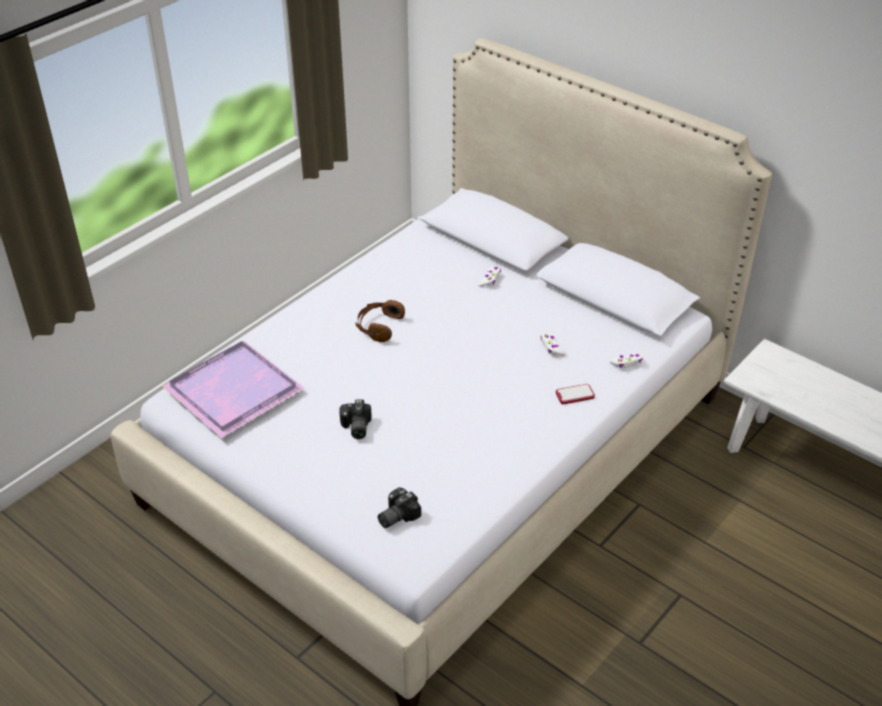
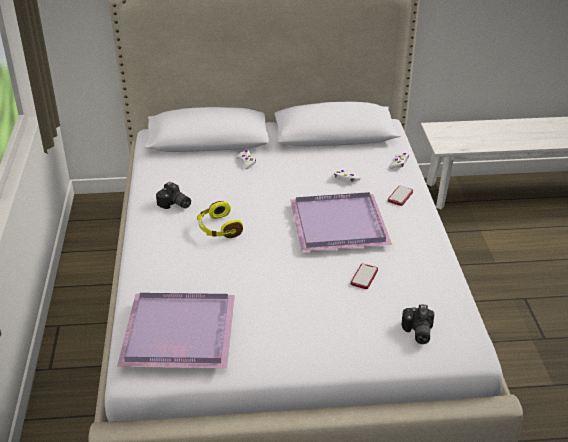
camera: 45 degrees left, 5 degrees down
camera [339,399,372,439] -> camera moved to [156,182,191,209]
brown headphones [355,300,405,342] -> yellow headphones [197,201,243,238]
none -> purple tray [290,192,392,252]
none -> phone [351,264,378,289]

